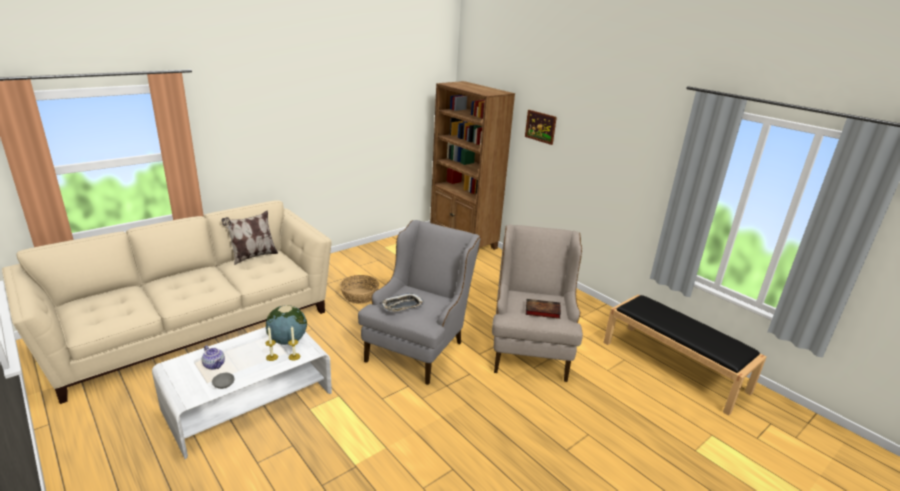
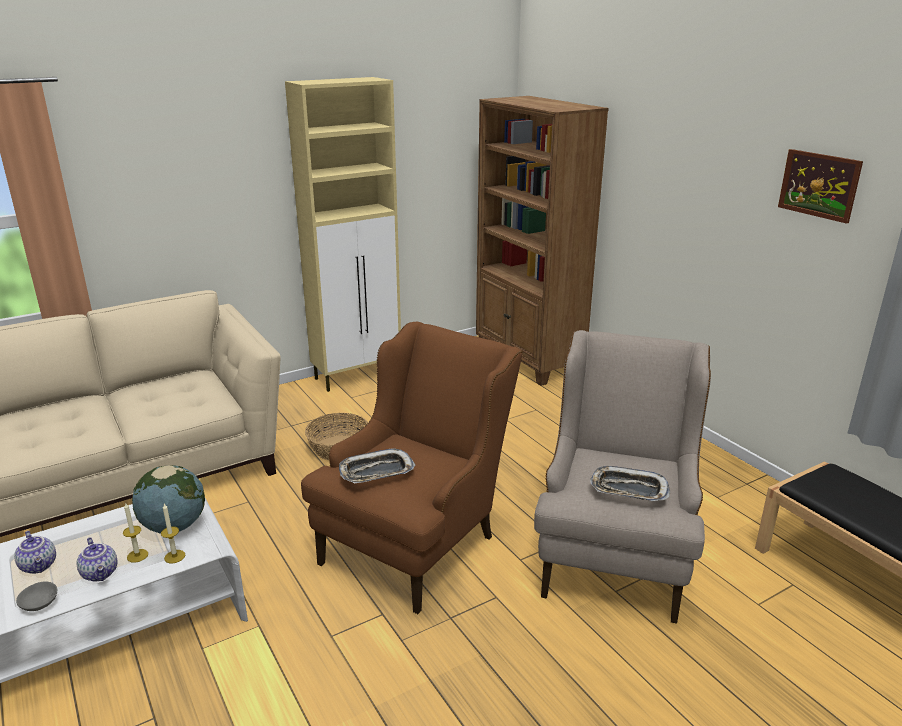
camera: 10 degrees right, 0 degrees up
pillow [221,211,278,265] -> none
grey armchair [358,220,481,385] -> brown armchair [301,322,523,614]
picture [525,110,557,145] -> picture moved to [778,149,863,224]
book [526,299,561,319] -> tray [590,466,670,501]
none -> teapot [77,537,118,582]
none -> beige cabinet [285,77,401,392]

